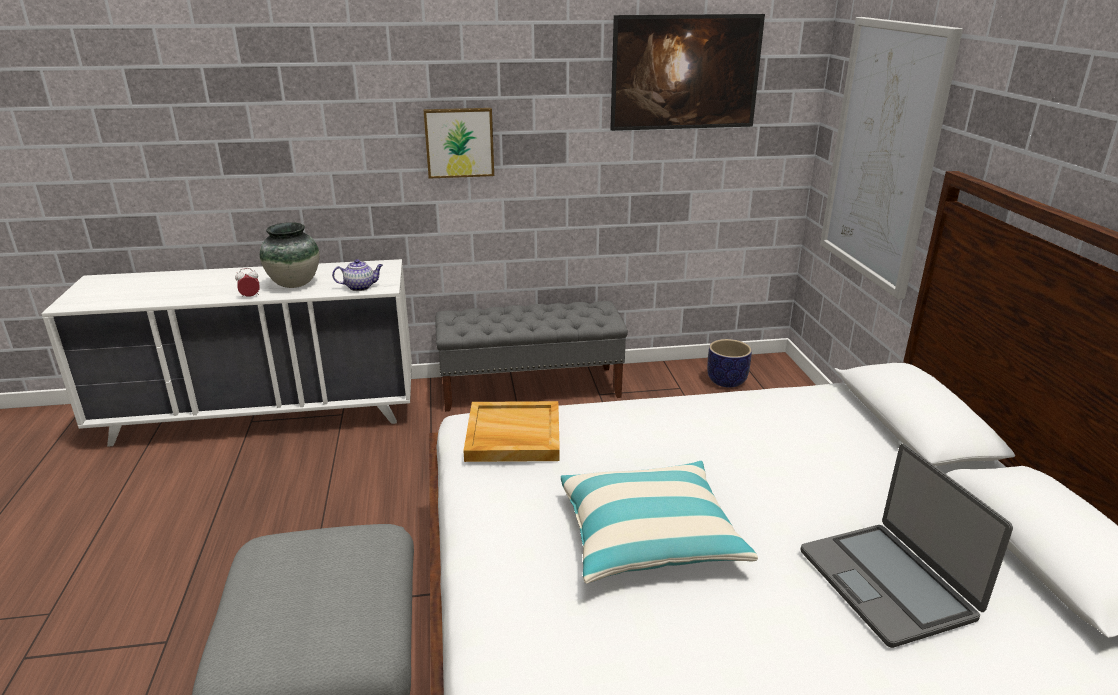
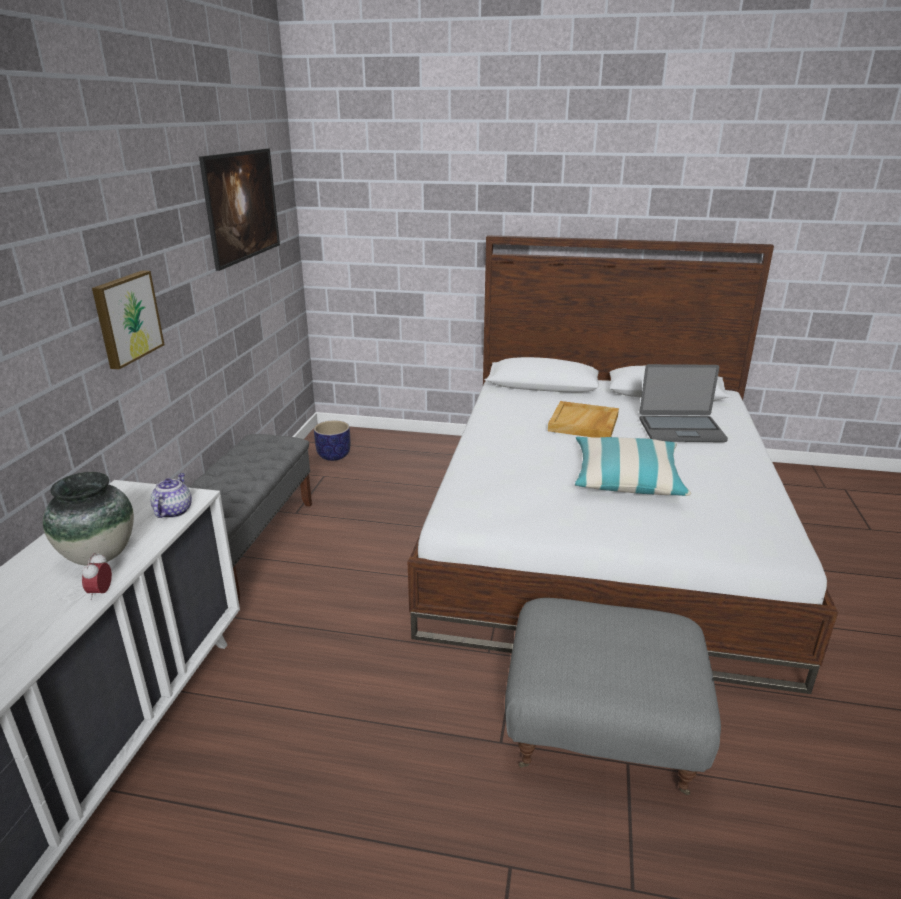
camera: 70 degrees left, 0 degrees up
beige tray [463,401,560,462] -> beige tray moved to [548,401,619,438]
picture [820,17,963,299] -> none

